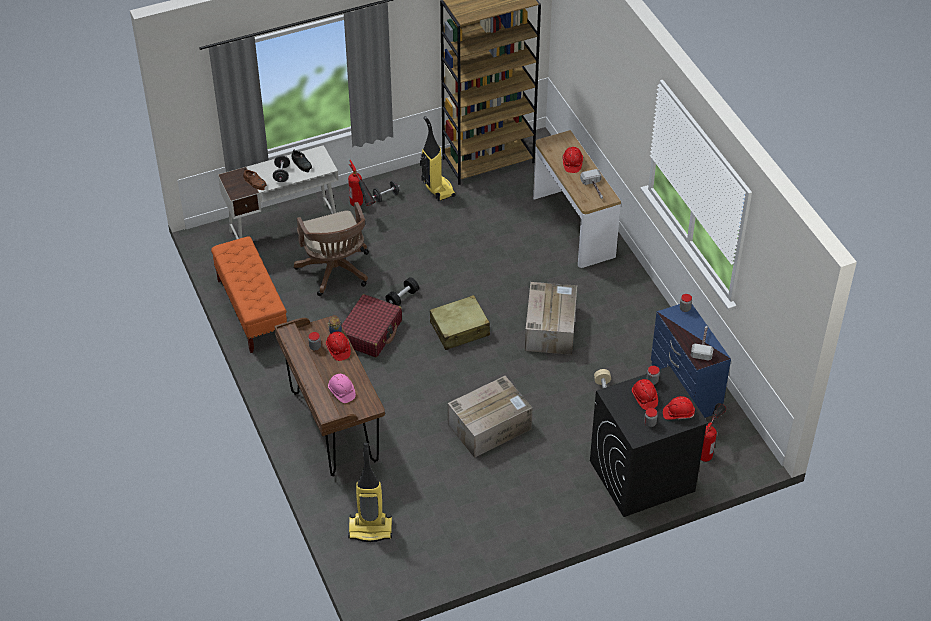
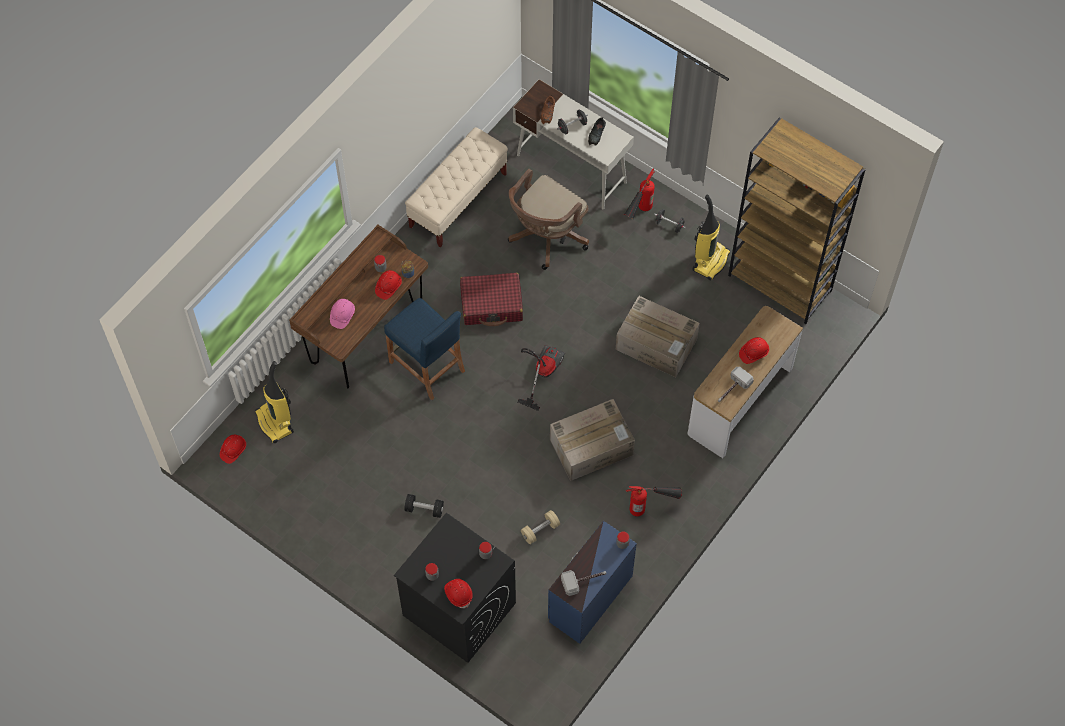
camera: 60 degrees right, 15 degrees up
orange bench [211,236,287,353] -> beige bench [405,127,508,248]
black dumbbell [385,277,419,306] -> black dumbbell moved to [404,494,444,518]
beige suitcase [430,295,490,350] -> vacuum cleaner [517,345,565,411]
cardboard box [448,376,532,458] -> cardboard box moved to [616,296,700,377]
red hard hat [632,379,658,410] -> red hard hat moved to [220,435,246,464]
fire extinguisher [701,403,726,462] -> fire extinguisher moved to [626,486,682,517]
none -> blue stool [384,298,465,400]

